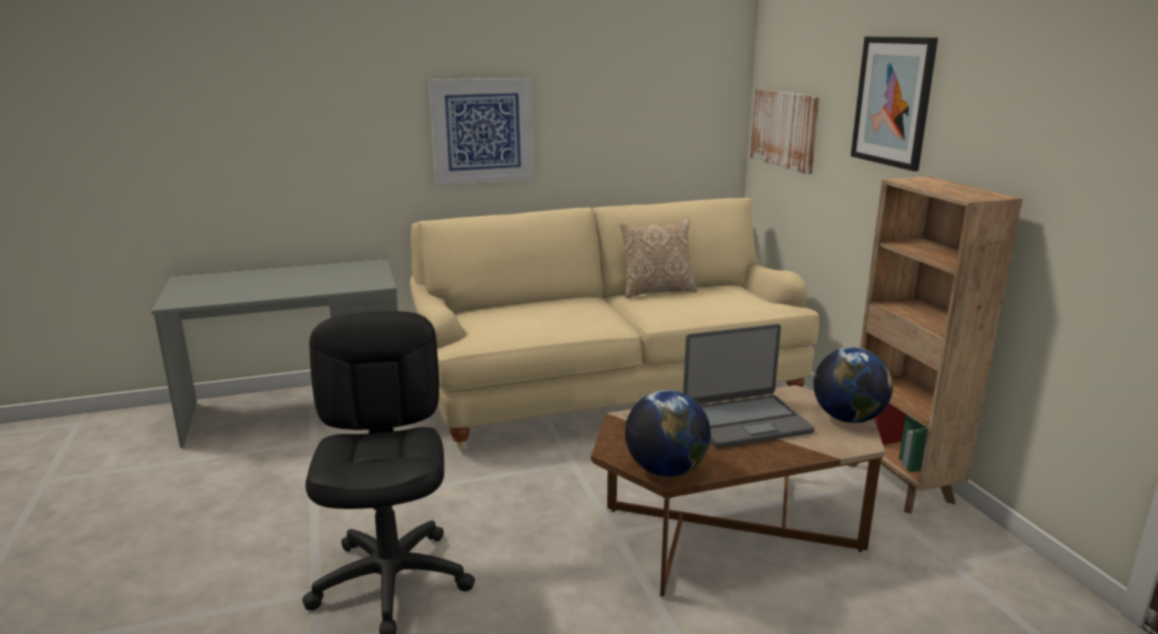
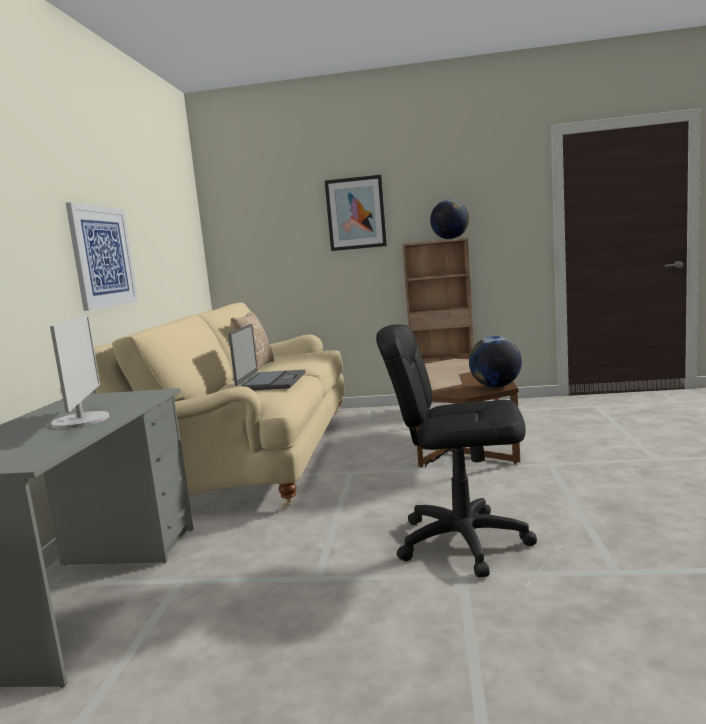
camera: 65 degrees left, 10 degrees down
laptop [683,324,815,448] -> laptop moved to [229,324,305,390]
picture [750,89,820,174] -> none
globe [814,347,893,423] -> globe moved to [430,200,469,239]
none -> monitor [50,315,109,429]

